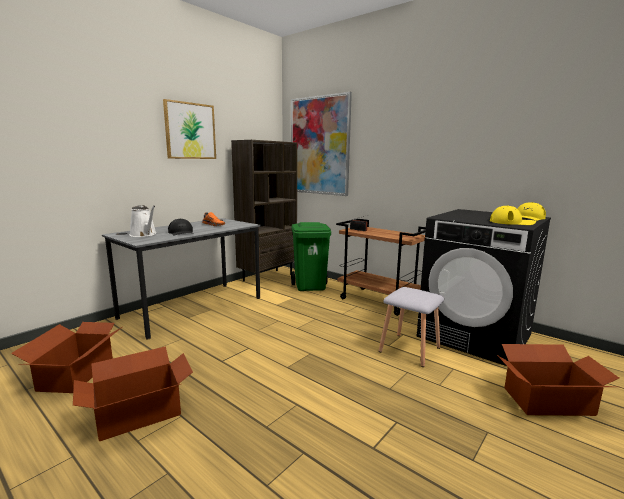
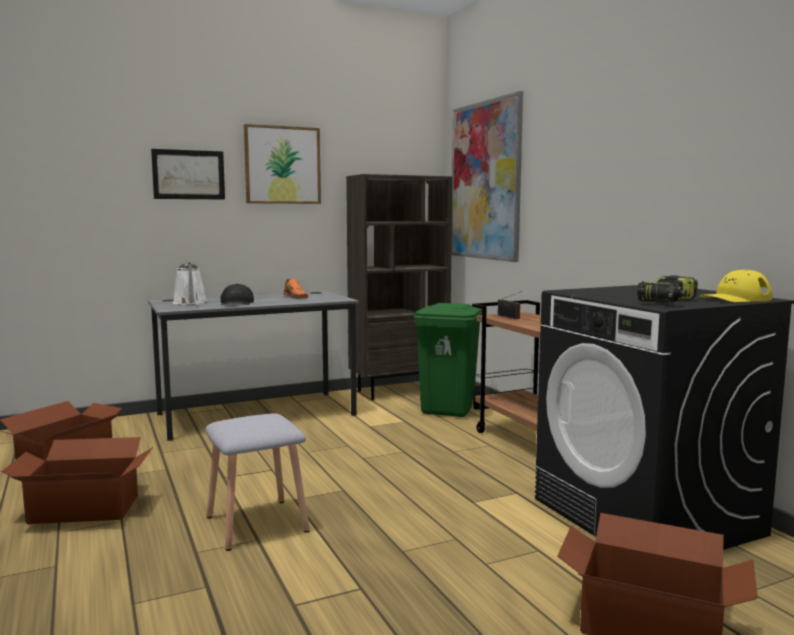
camera: 25 degrees right, 5 degrees down
grey stool [379,287,444,367] -> grey stool moved to [205,413,310,551]
yellow cap [490,206,536,225] -> power drill [637,275,698,303]
none -> picture [151,149,225,200]

